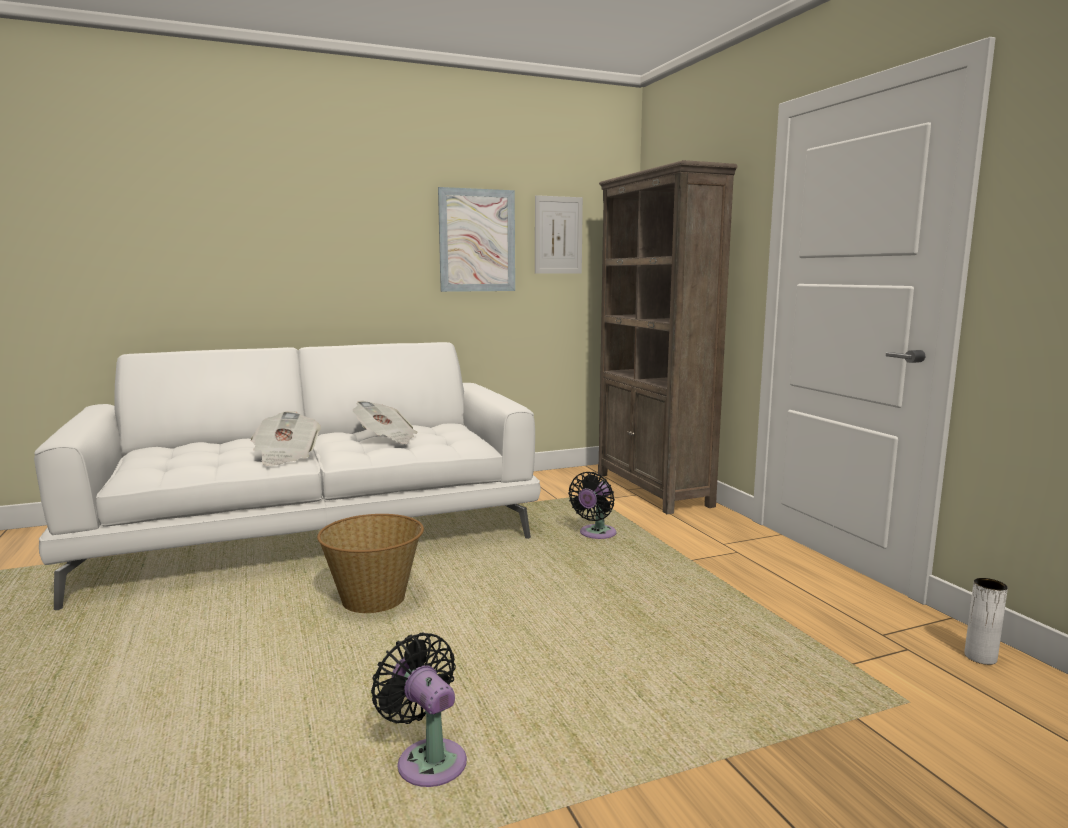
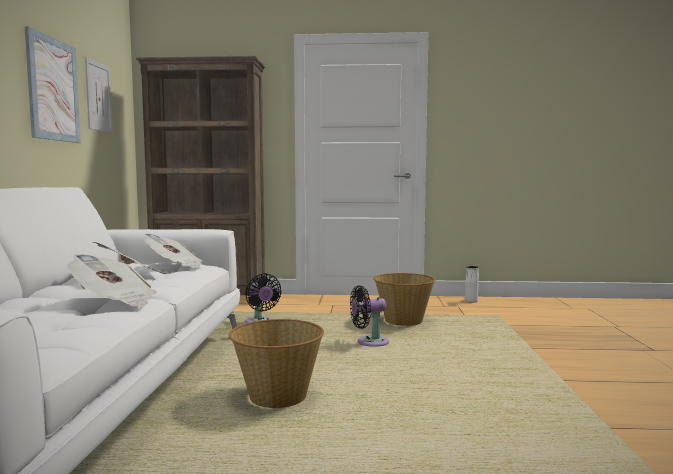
camera: 65 degrees left, 5 degrees down
black fan [371,633,467,787] -> black fan moved to [350,285,389,347]
none -> newspaper [144,233,203,269]
none -> basket [373,273,435,326]

